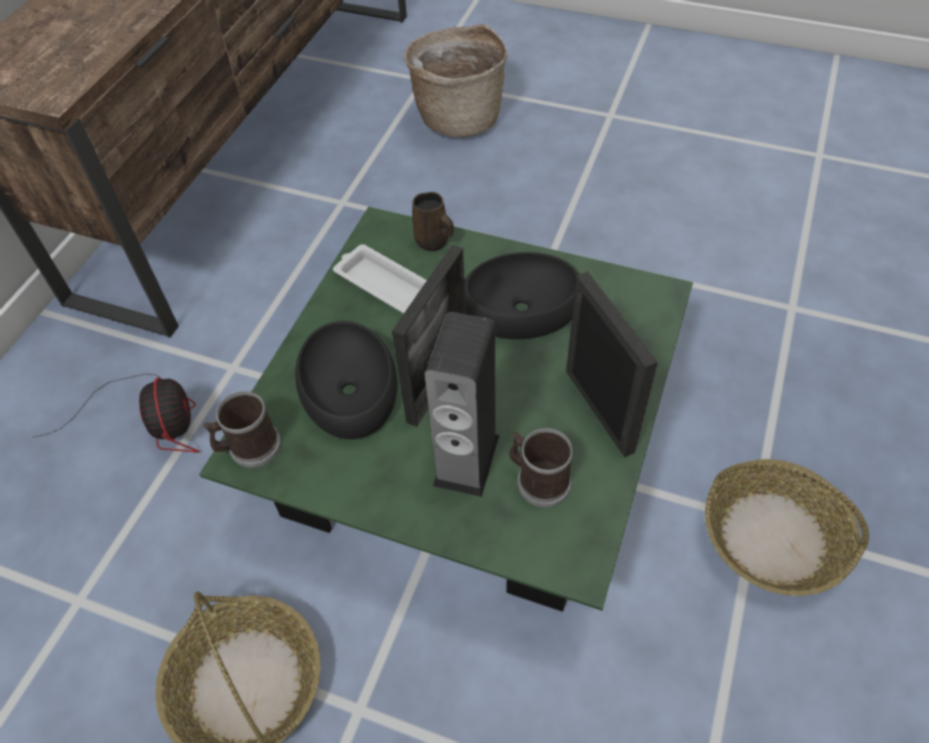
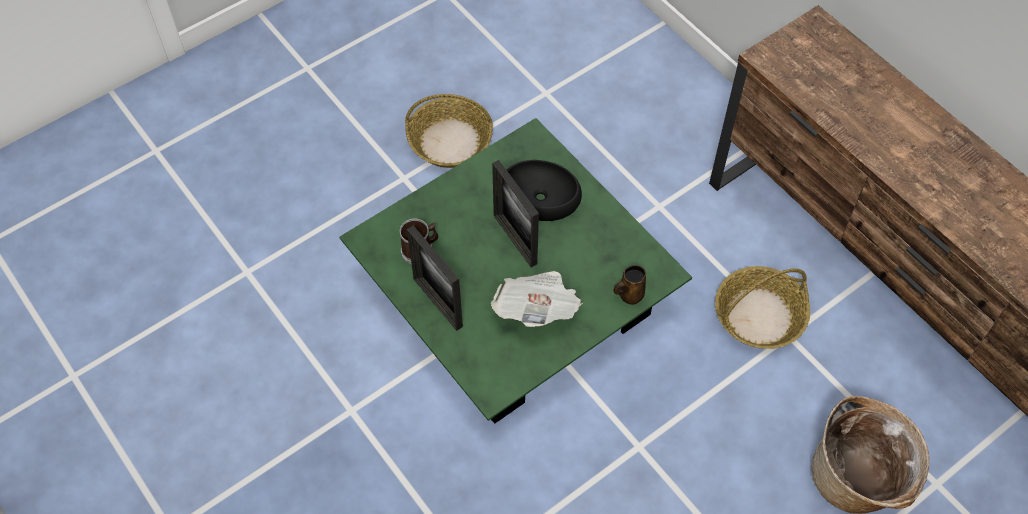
camera: 120 degrees right, 5 degrees up
fan [33,374,200,453] -> none
mug [204,391,281,468] -> none
white tray [333,244,427,314] -> none
speaker [424,312,500,497] -> none
black bowl [465,252,579,339] -> newspaper [491,271,582,327]
picture frame [566,271,658,457] -> picture frame turned 45 degrees clockwise [407,226,463,331]
basket [705,459,869,596] -> basket moved to [715,266,810,349]

